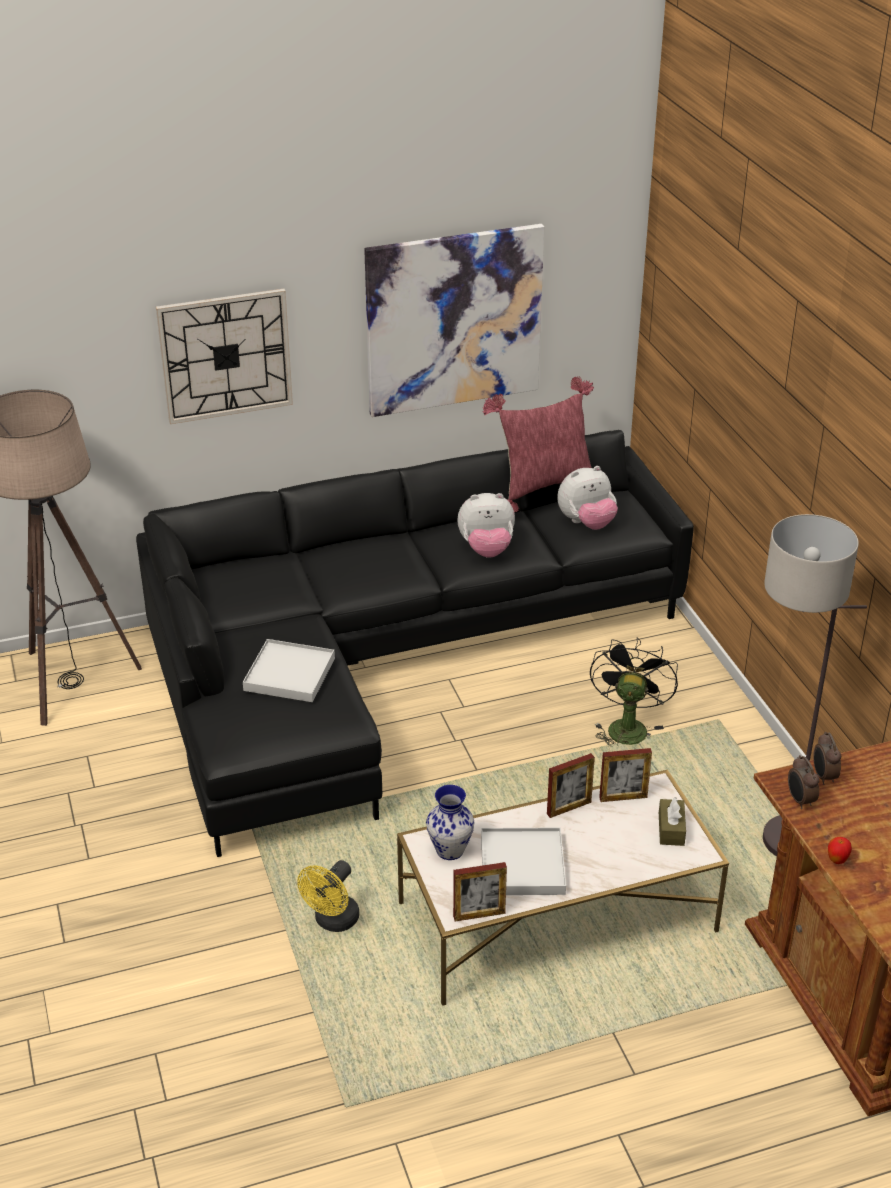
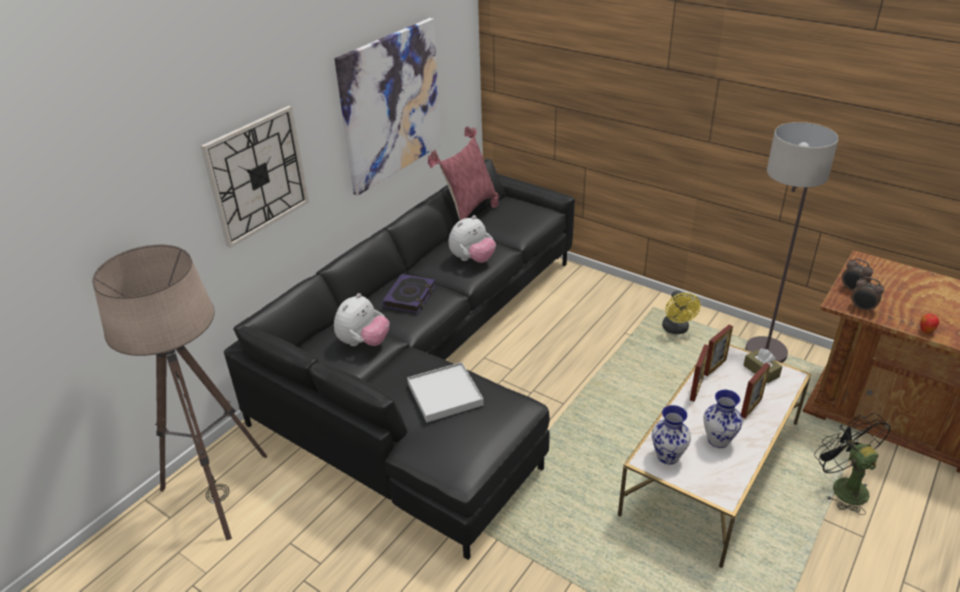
camera: 35 degrees left, 0 degrees up
yellow fan [297,860,359,932] -> yellow fan moved to [662,290,701,334]
picture frame [453,862,507,921] -> picture frame moved to [741,363,770,419]
white tray [481,827,566,895] -> vase [703,390,743,448]
plush toy [557,466,618,530] -> plush toy moved to [334,293,390,346]
black fan [590,638,678,746] -> black fan moved to [814,413,890,515]
none -> book [383,274,435,313]

